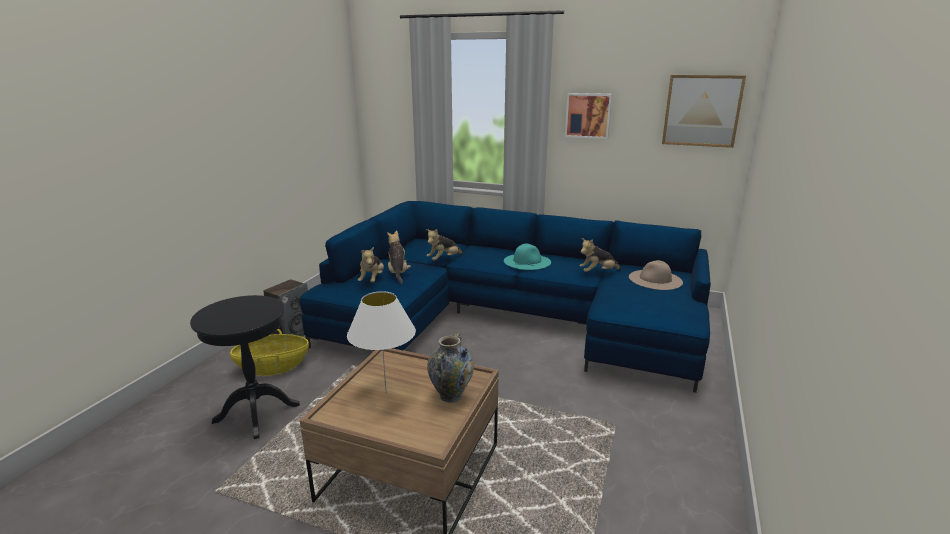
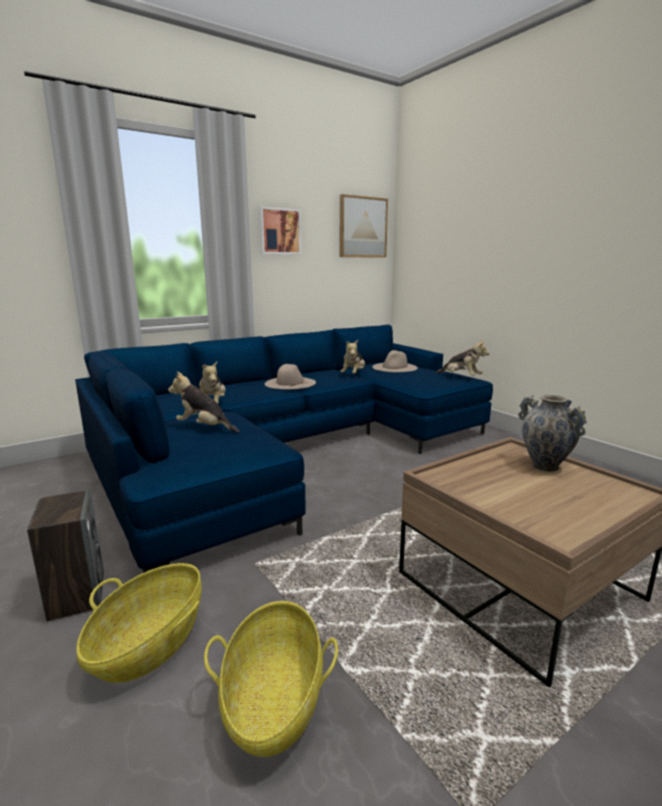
camera: 55 degrees left, 5 degrees down
black side table [190,295,300,439] -> basket [204,601,338,757]
white table lamp [347,291,416,391] -> none
plush toy [358,247,384,283] -> plush toy moved to [436,339,489,376]
turquoise hat [504,244,551,270] -> beige hat [264,364,316,390]

